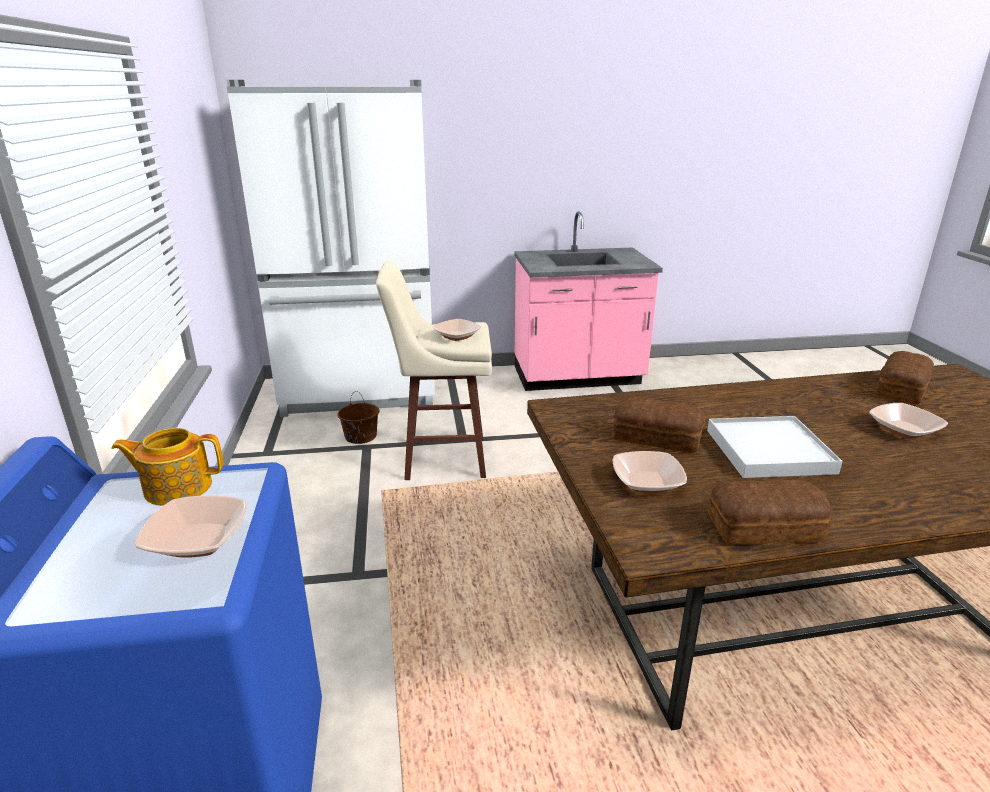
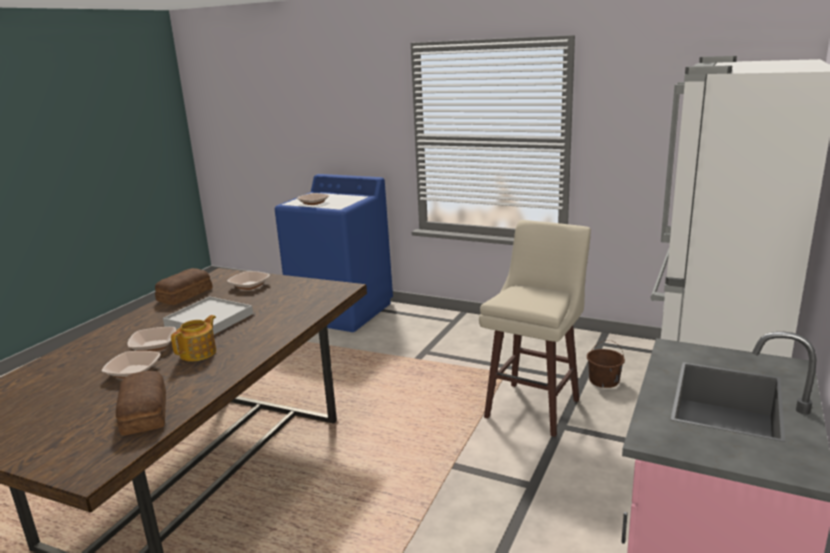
camera: 125 degrees right, 5 degrees down
teapot [111,428,223,506] -> teapot moved to [171,315,216,361]
bowl [433,319,481,341] -> bowl moved to [127,327,176,351]
bread [613,397,705,453] -> none

